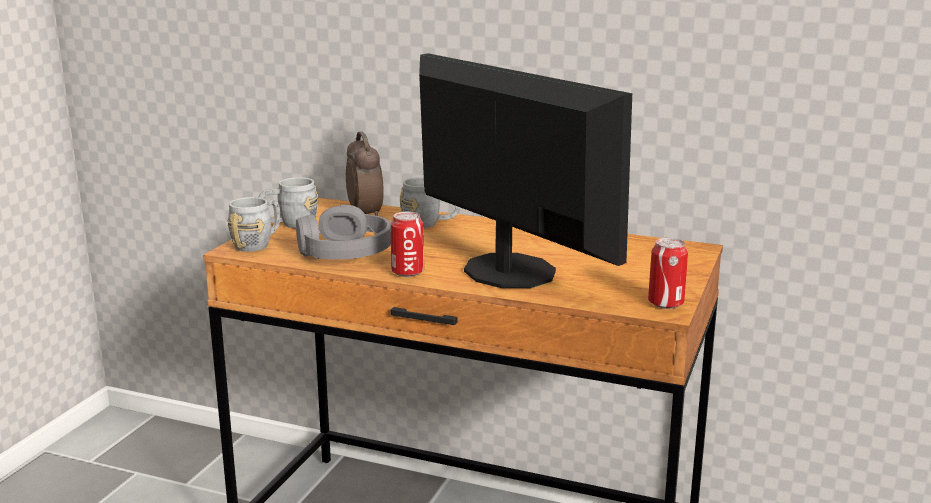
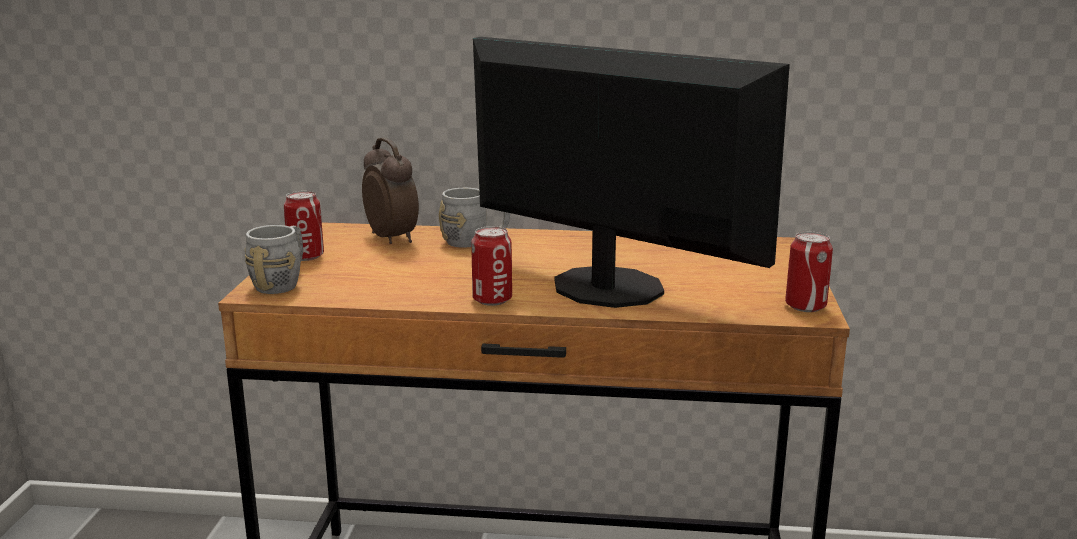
camera: 15 degrees left, 0 degrees up
grey mug [258,177,318,228] -> can [284,191,324,261]
grey headphones [296,205,391,259] -> none

